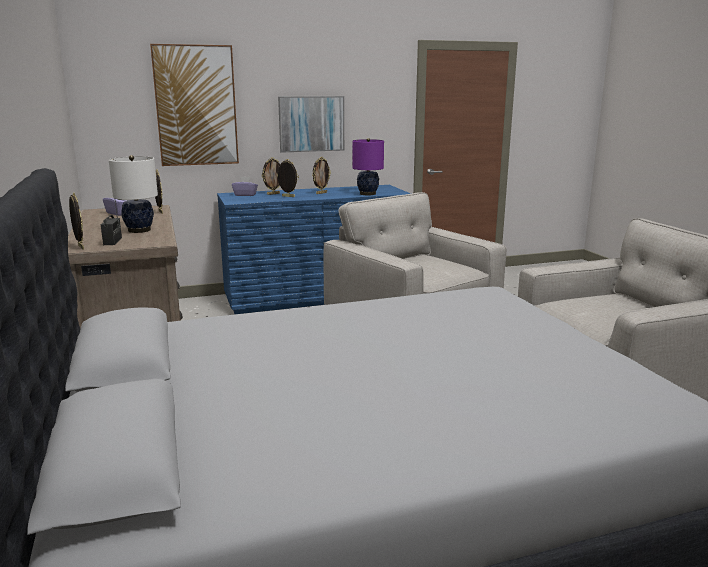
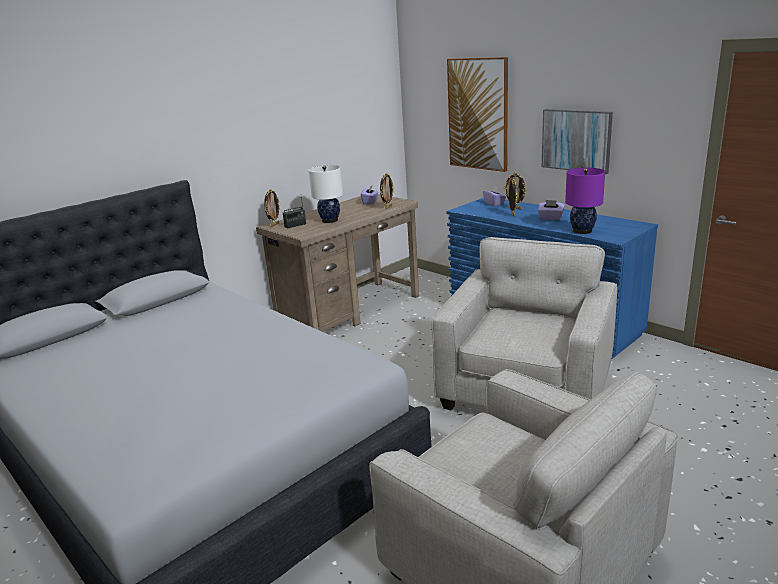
camera: 65 degrees right, 5 degrees up
picture frame [312,157,331,194] -> purple tissue box [538,200,565,220]

